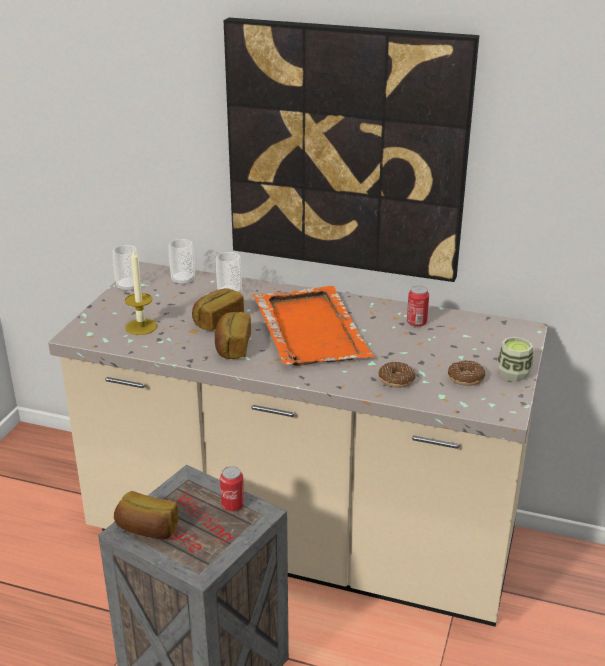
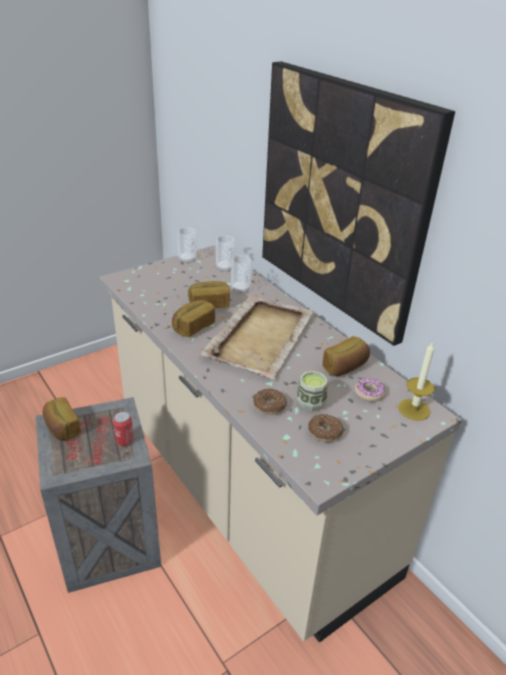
camera: 35 degrees right, 5 degrees up
candle [125,249,157,335] -> candle moved to [398,341,435,420]
orange tray [254,286,375,366] -> beige tray [201,295,314,379]
can [407,286,429,327] -> bread [322,336,370,376]
cup [497,337,533,381] -> cup moved to [297,371,327,412]
none -> donut [354,378,385,402]

